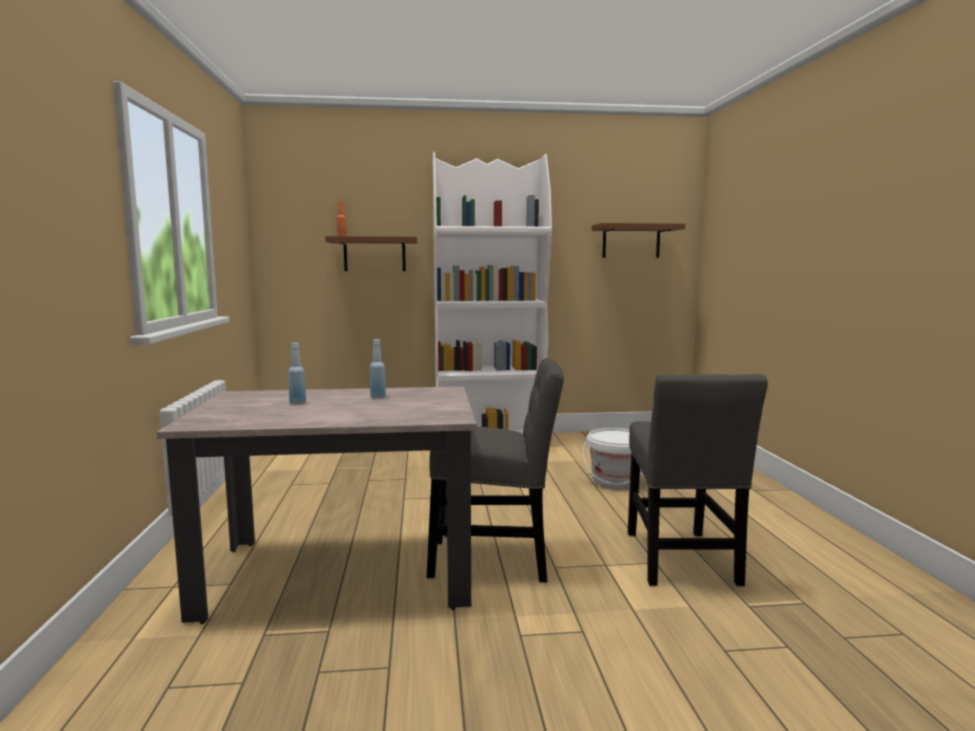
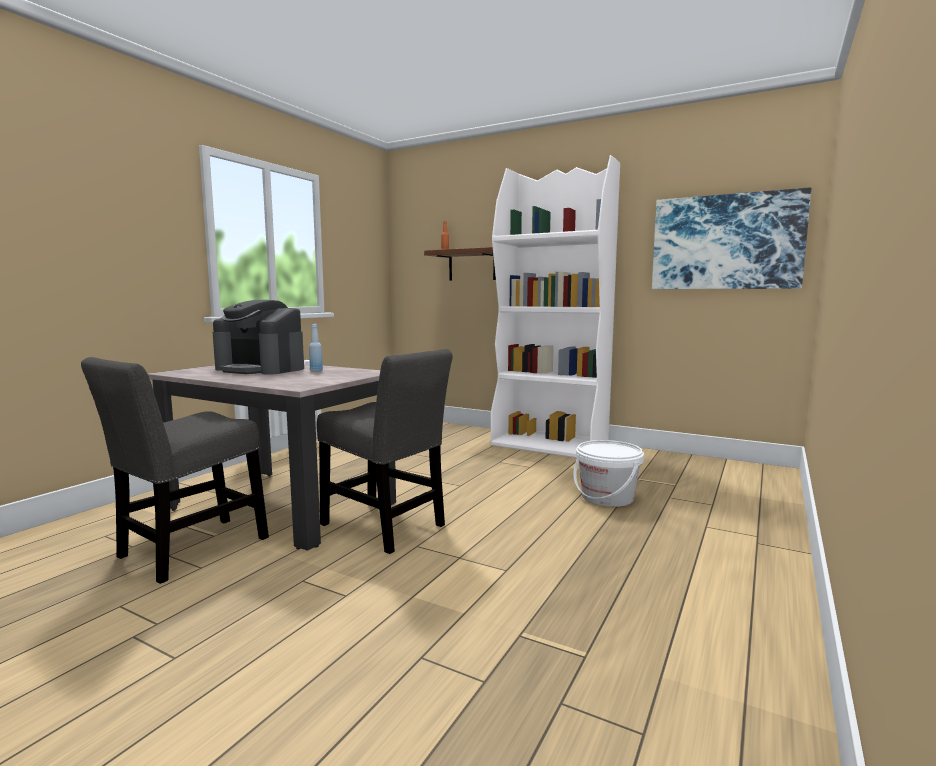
camera: 35 degrees right, 0 degrees up
blue bottle [288,343,306,404] -> coffee machine [213,300,304,375]
brown shelf [592,223,686,258] -> picture [652,187,811,289]
grey chair [628,374,768,586] -> grey chair moved to [81,357,269,584]

